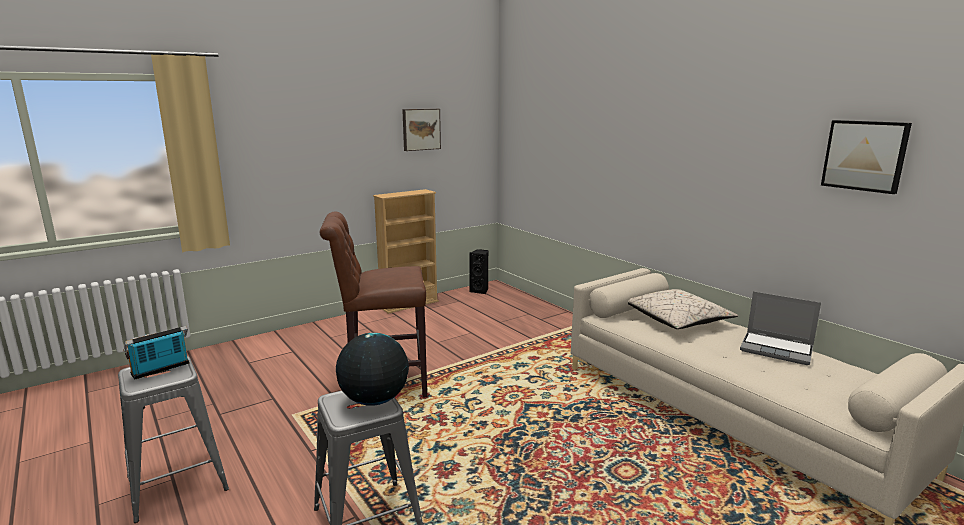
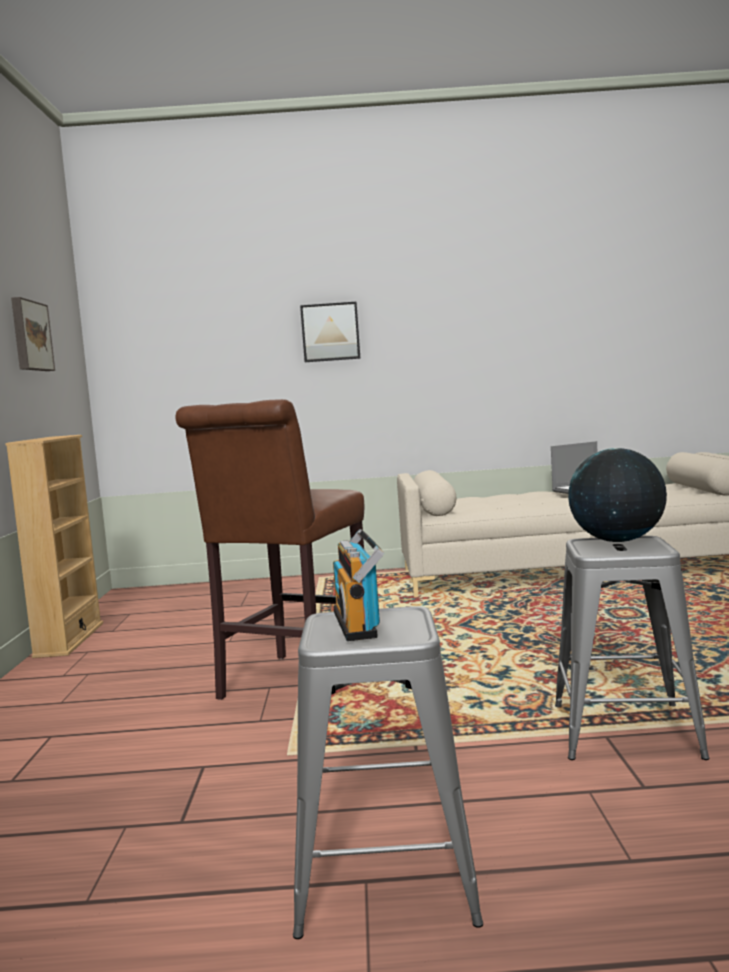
camera: 55 degrees left, 10 degrees down
black speaker [470,249,488,294] -> none
beige pillow [628,289,738,329] -> none
picture [821,120,912,194] -> picture moved to [300,302,360,362]

